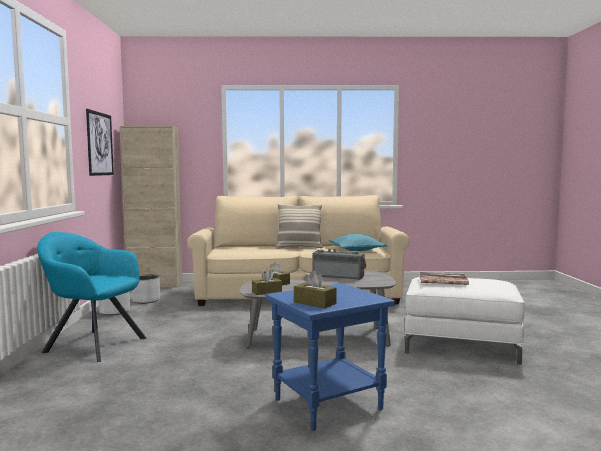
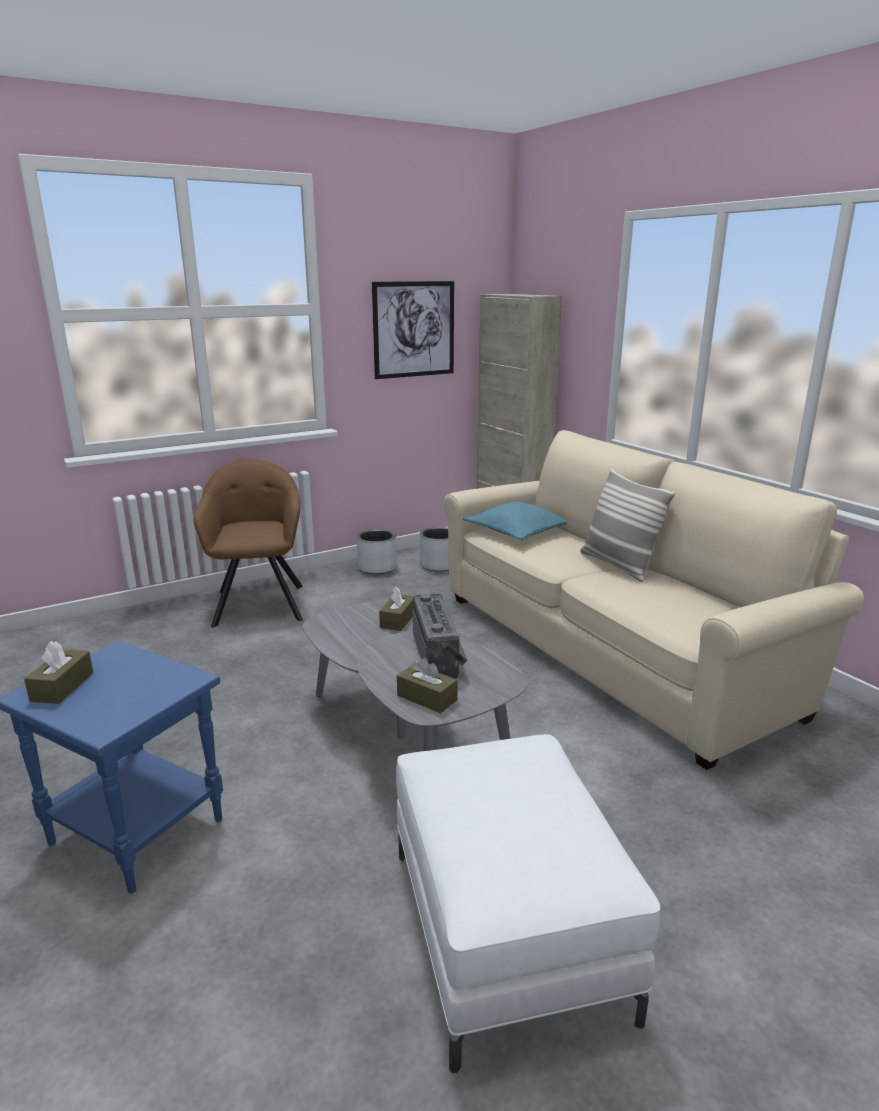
camera: 60 degrees right, 15 degrees up
turquoise armchair [37,232,147,362] -> brown armchair [193,459,303,628]
brown tissue box [252,269,282,295] -> brown tissue box moved to [397,658,458,713]
turquoise pillow [329,234,387,251] -> turquoise pillow moved to [463,502,567,540]
book [419,272,469,285] -> none

